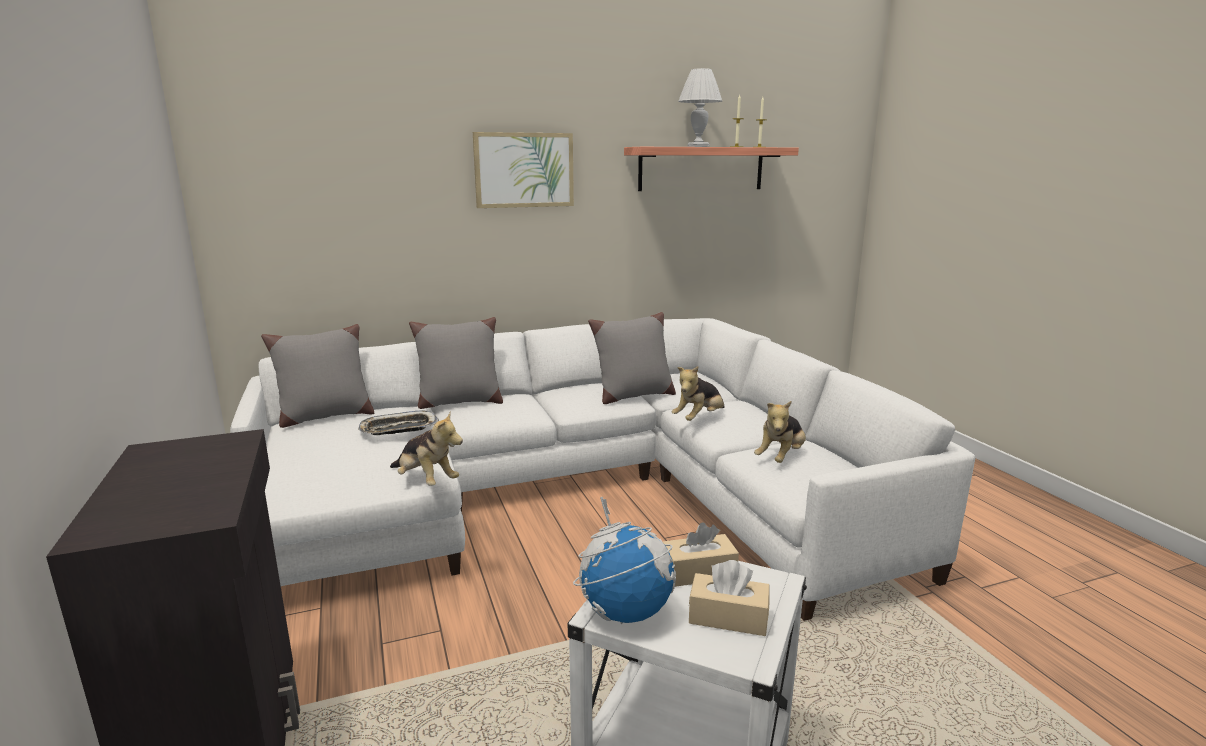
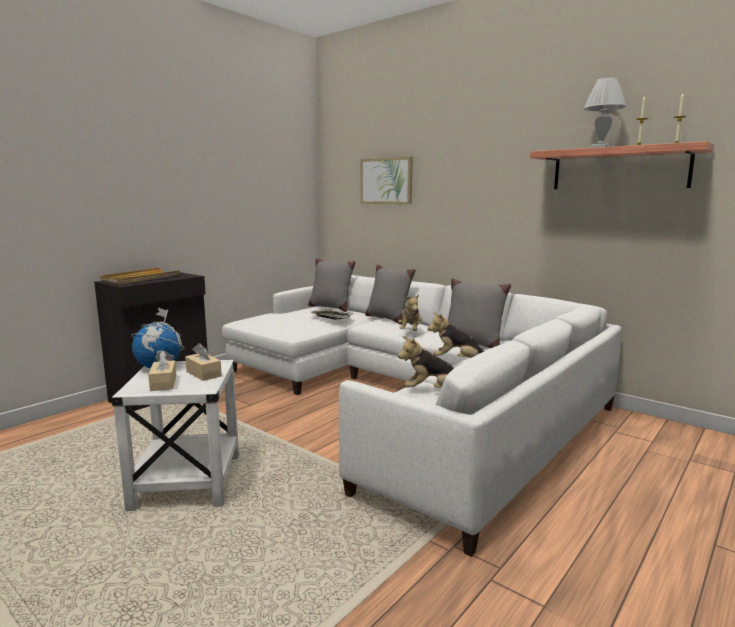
camera: 60 degrees right, 5 degrees down
plush toy [390,411,463,486] -> plush toy moved to [398,294,422,331]
picture [473,132,574,208] -> picture moved to [361,156,413,204]
none -> beige tray [100,268,180,284]

